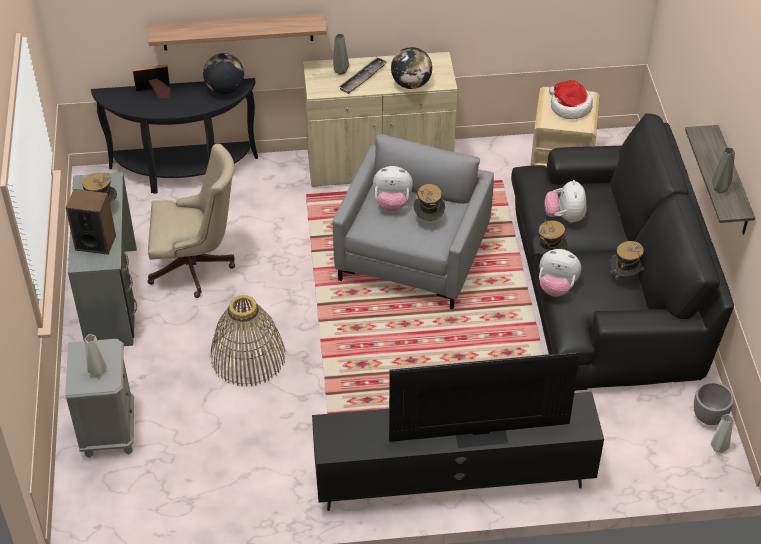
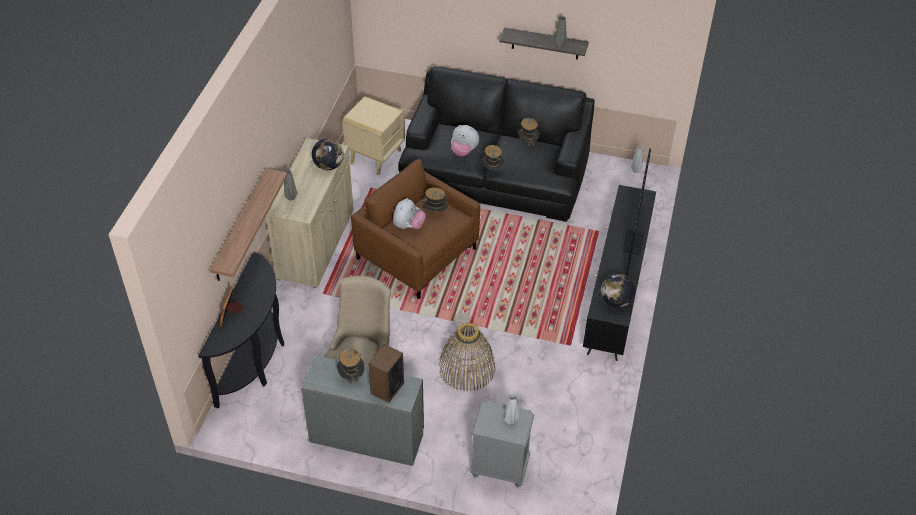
camera: 70 degrees left, 0 degrees up
globe [203,53,244,94] -> globe moved to [601,274,635,308]
grey armchair [333,134,494,310] -> brown armchair [351,159,480,299]
tray [338,57,388,94] -> none
plush toy [539,249,581,297] -> none
hat [549,80,593,119] -> none
grey planter [694,382,734,425] -> none

